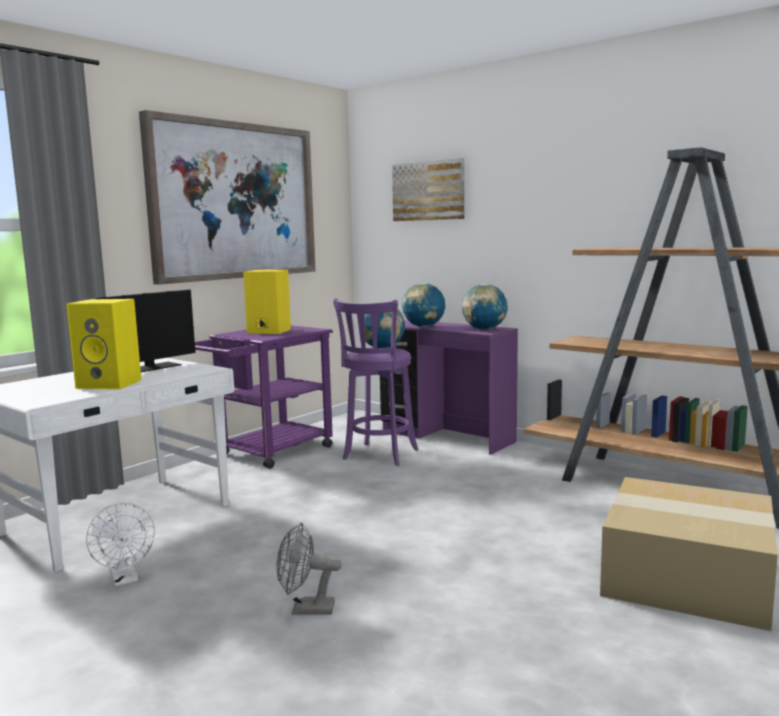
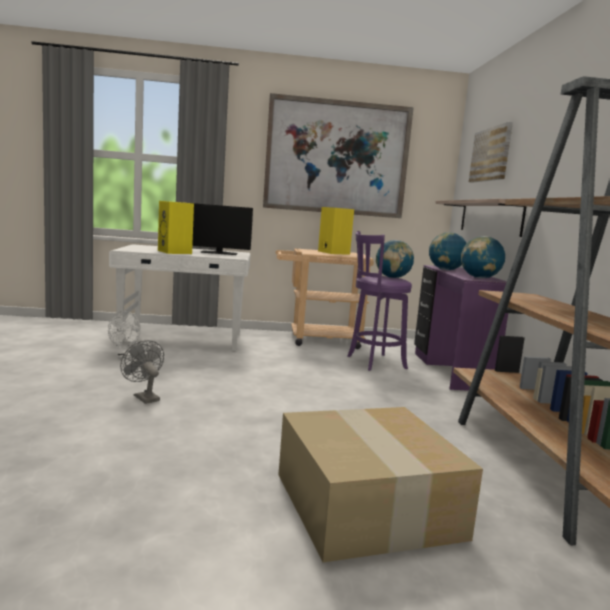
camera: 45 degrees right, 0 degrees up
purple cart [195,325,333,469] -> beige cart [276,249,374,349]
none -> shelf [435,199,527,237]

